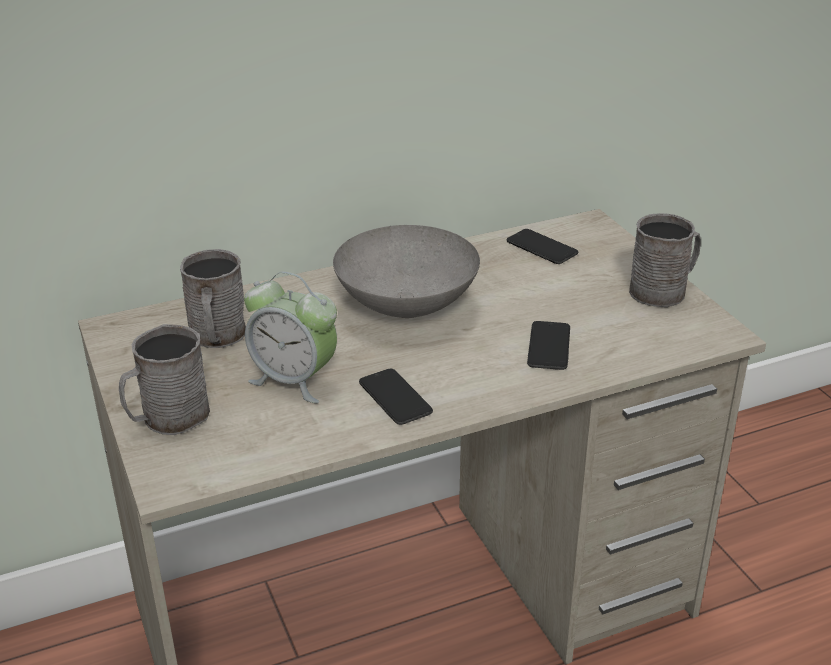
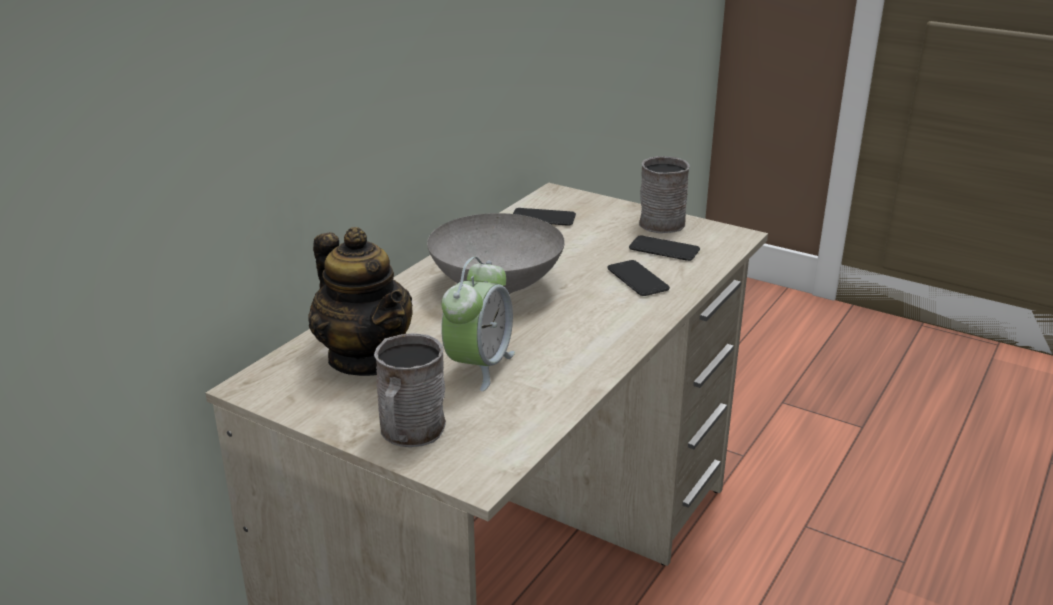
camera: 35 degrees left, 5 degrees down
grey mug [180,249,246,348] -> teapot [308,227,413,376]
alarm clock [244,272,337,404] -> alarm clock turned 60 degrees counterclockwise [441,257,515,391]
phone [359,369,433,425] -> phone moved to [629,236,700,261]

